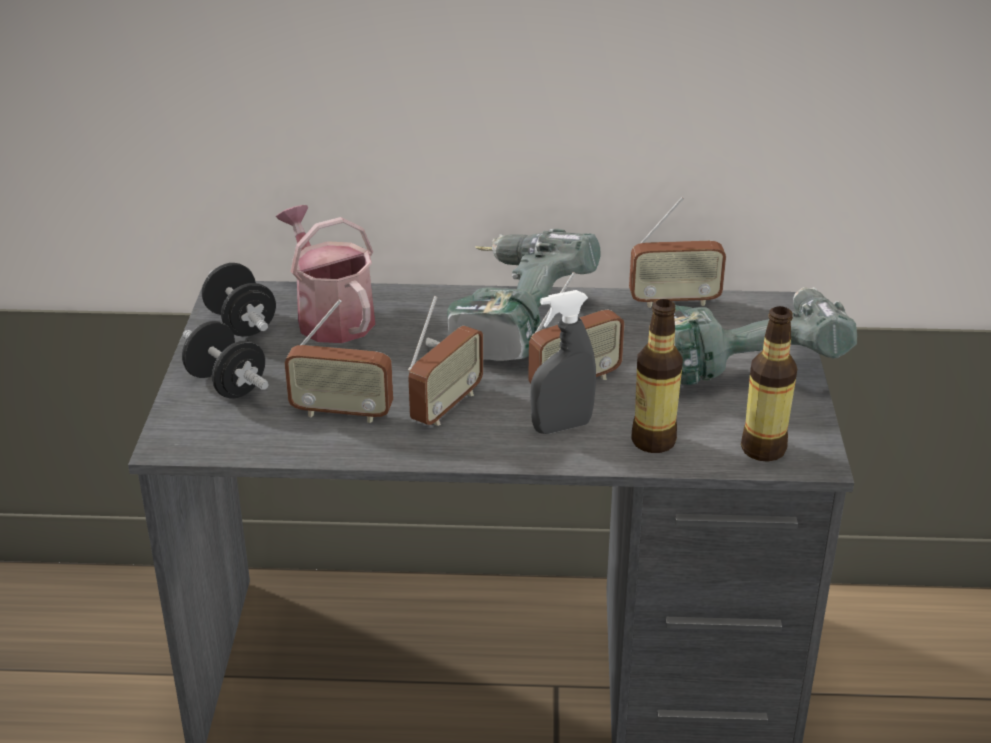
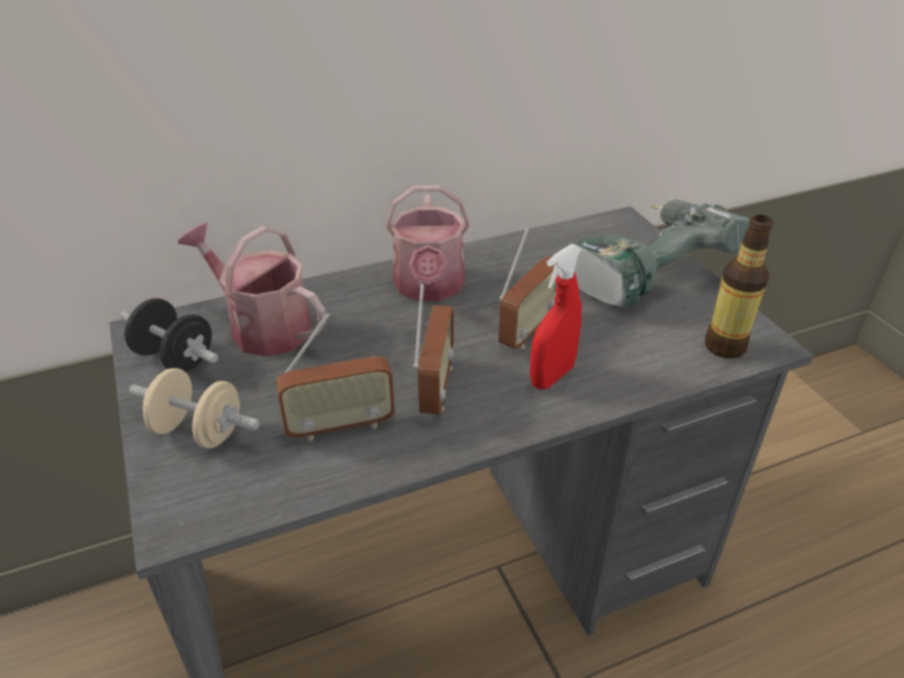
camera: 25 degrees left, 5 degrees up
black dumbbell [182,321,269,399] -> beige dumbbell [129,368,259,448]
power drill [426,229,601,361] -> watering can [386,185,470,301]
grey spray bottle [530,290,596,434] -> red spray bottle [530,244,582,390]
radio [629,197,726,308] -> none
bottle [632,299,683,453] -> none

